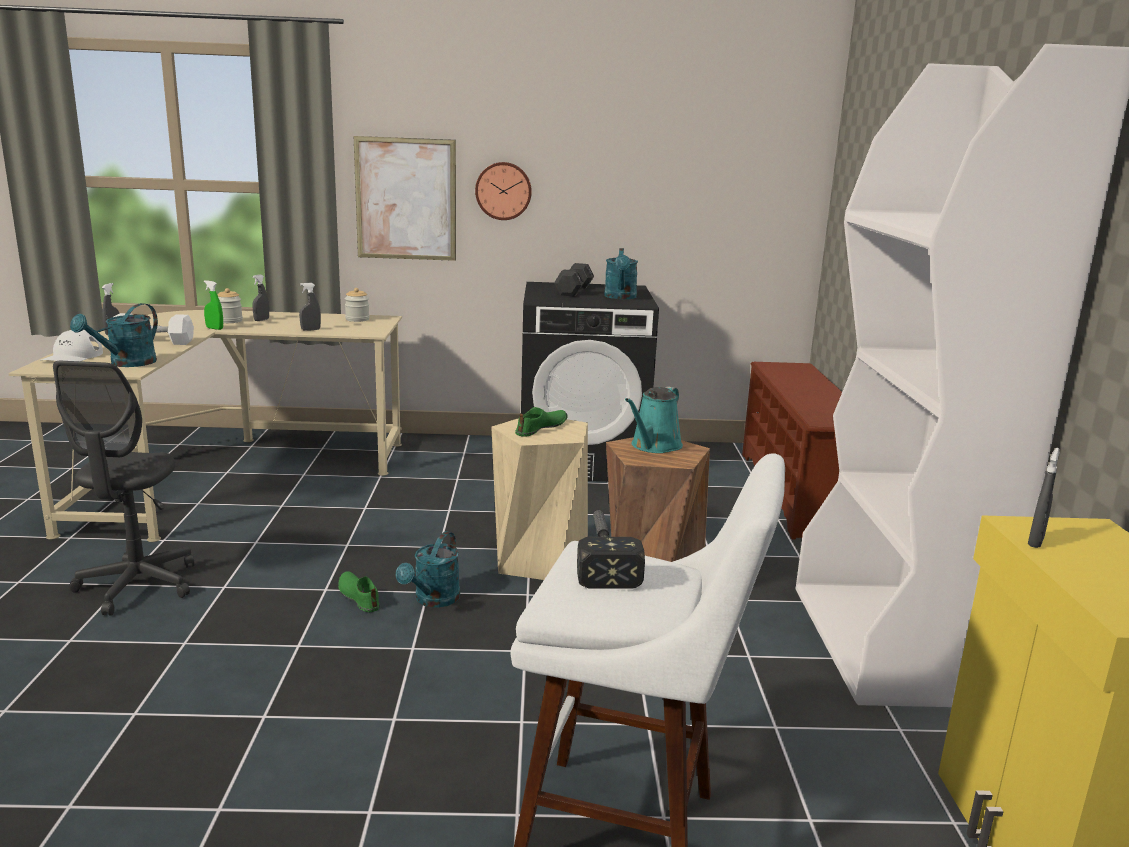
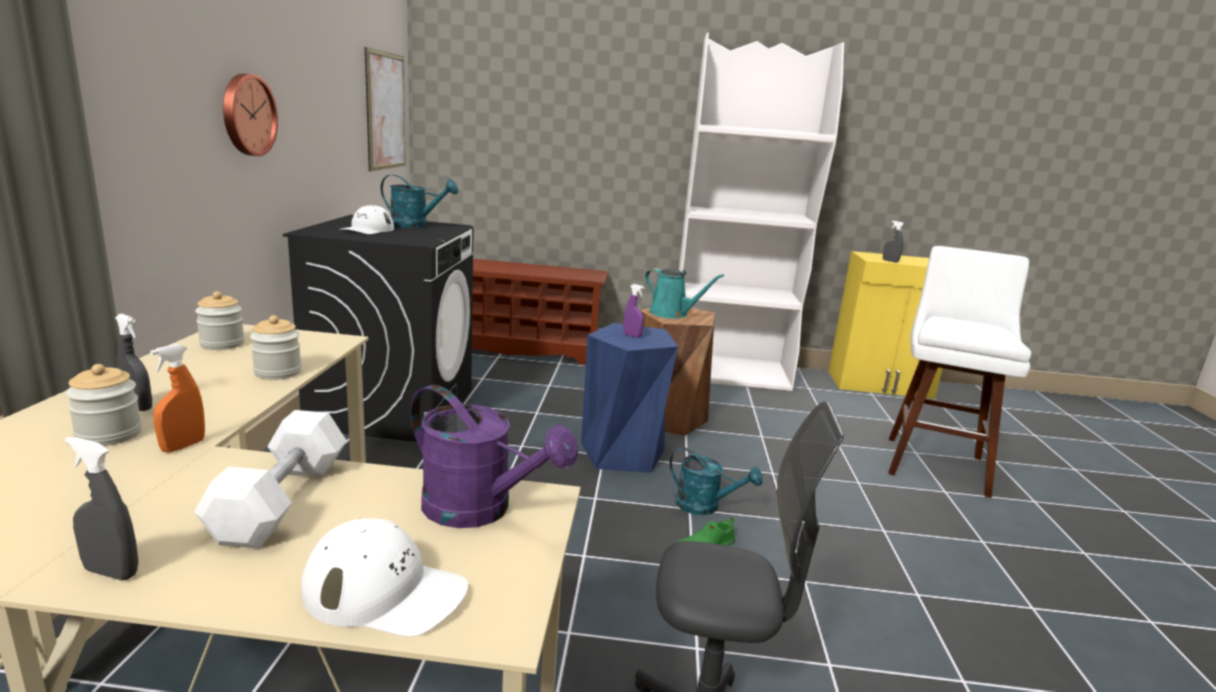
camera: 85 degrees left, 0 degrees up
turquoise watering can [70,303,158,367] -> purple watering can [411,385,578,528]
green spray bottle [204,280,223,330] -> orange spray bottle [150,344,205,453]
grey spray bottle [299,283,321,331] -> jar [250,315,302,380]
picture [354,136,456,261] -> picture moved to [365,47,406,171]
beige stool [491,418,588,580] -> blue stool [581,323,678,473]
green shoe [515,407,567,437] -> purple spray bottle [624,284,645,338]
black dumbbell [554,263,594,296] -> white cap [339,205,394,234]
hammer [577,510,645,589] -> none

